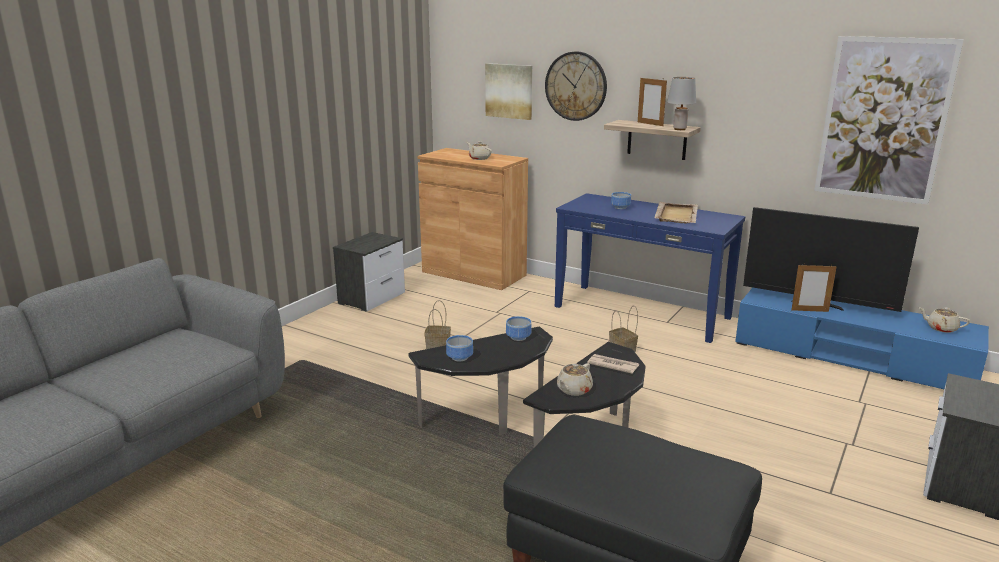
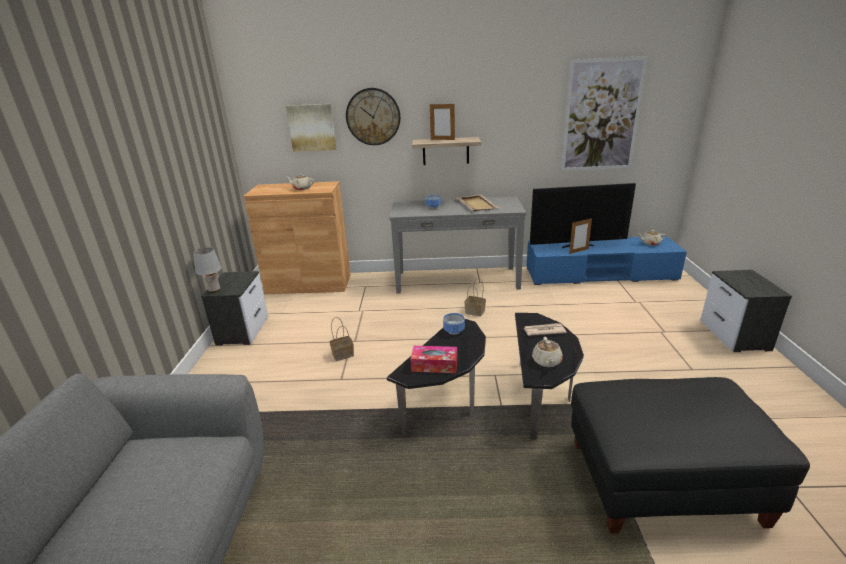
camera: 30 degrees left, 5 degrees up
bowl [446,335,473,362] -> tissue box [410,346,457,373]
blue console table [555,193,745,343] -> grey console table [390,197,526,294]
grey table lamp [667,77,696,130] -> grey table lamp moved to [193,247,222,293]

